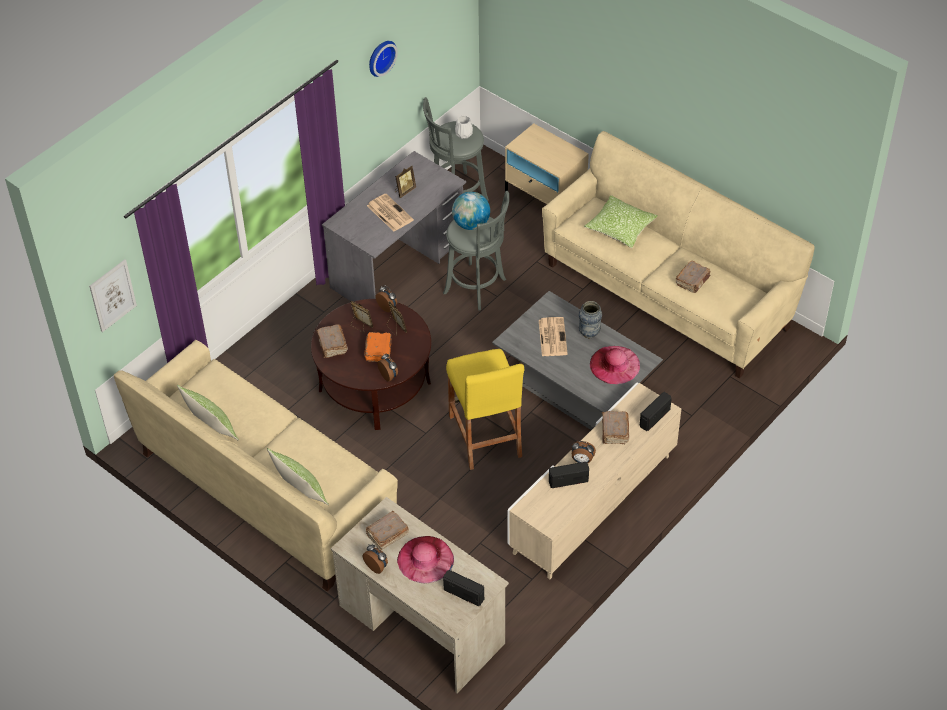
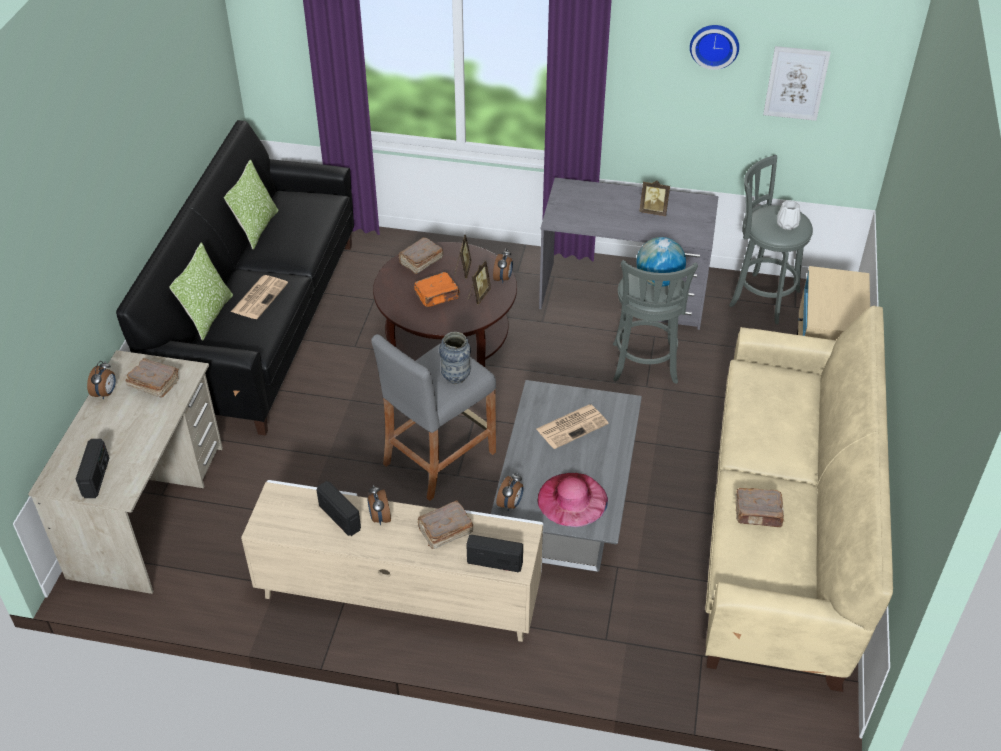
camera: 60 degrees right, 5 degrees down
picture [89,259,137,332] -> picture moved to [763,46,831,121]
beige sofa [114,340,398,592] -> black sofa [116,120,354,436]
newspaper [367,194,414,231] -> newspaper moved to [231,275,288,319]
alarm clock [377,354,398,382] -> alarm clock moved to [496,473,523,511]
pink hat [397,536,454,583] -> none
yellow stool [446,349,524,470] -> grey stool [372,334,496,501]
vase [579,301,602,338] -> vase moved to [439,332,471,384]
pillow [584,195,658,248] -> none

